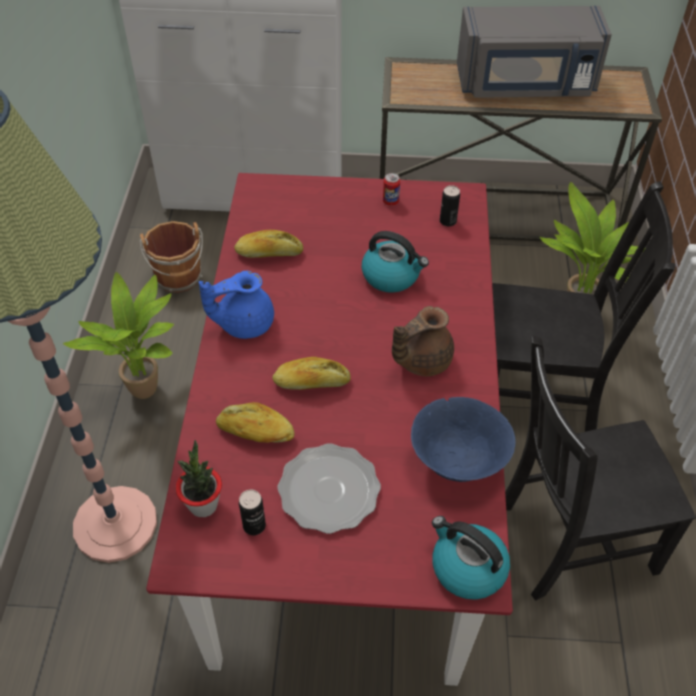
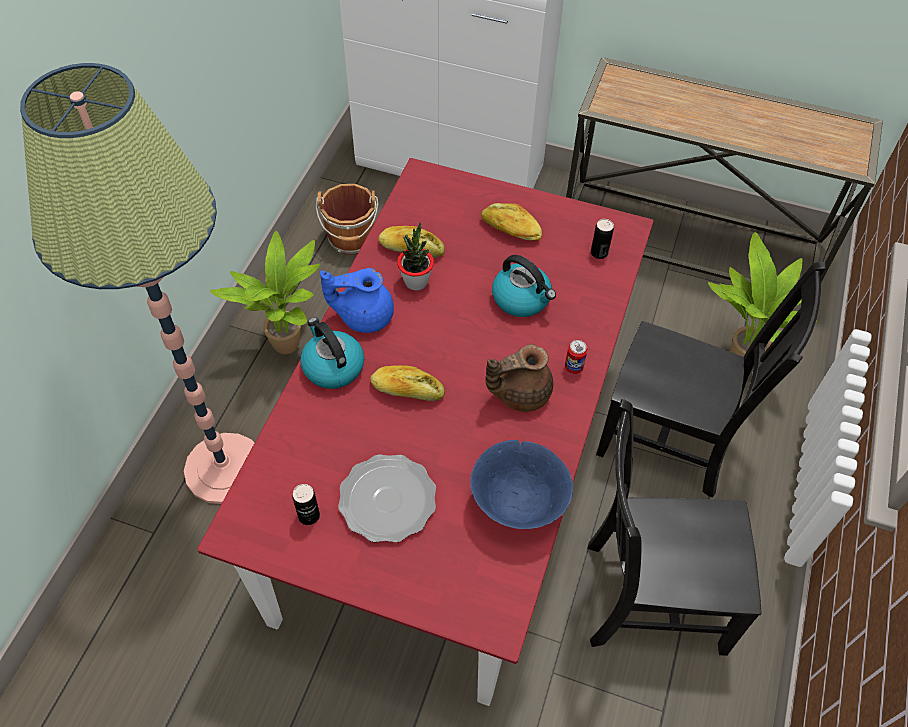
camera: 15 degrees right, 5 degrees up
potted plant [176,440,222,517] -> potted plant moved to [397,222,434,291]
bread [216,402,294,442] -> bread moved to [481,203,542,241]
can [383,173,400,206] -> can moved to [565,340,587,374]
kettle [432,516,510,600] -> kettle moved to [300,318,364,389]
grey microwave [457,6,612,98] -> none

